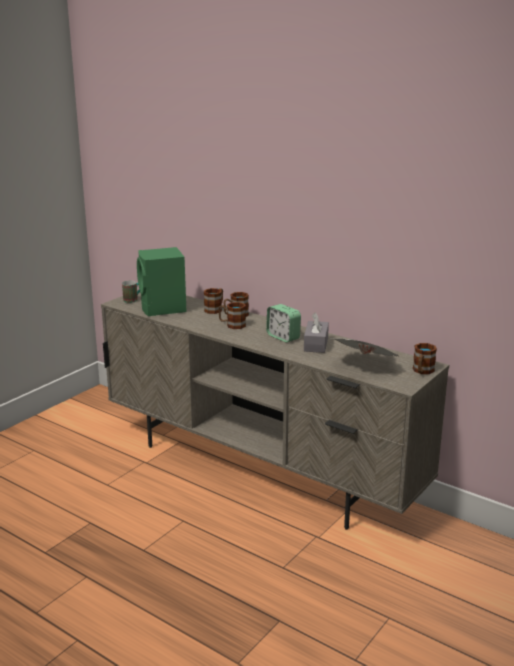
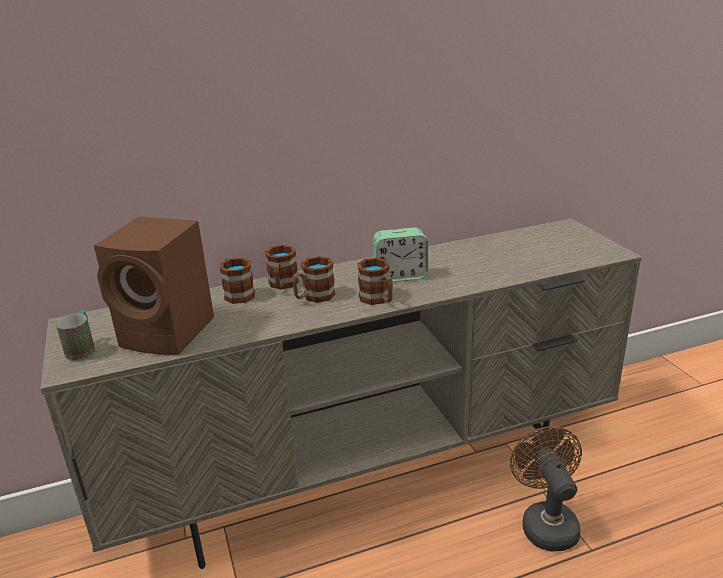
camera: 55 degrees left, 5 degrees up
green speaker [137,247,187,316] -> brown speaker [94,217,214,355]
grey tissue box [304,313,329,353] -> none
newspaper [331,338,399,356] -> none
mug [413,343,437,374] -> mug moved to [357,258,393,305]
none -> brown fan [510,426,582,552]

